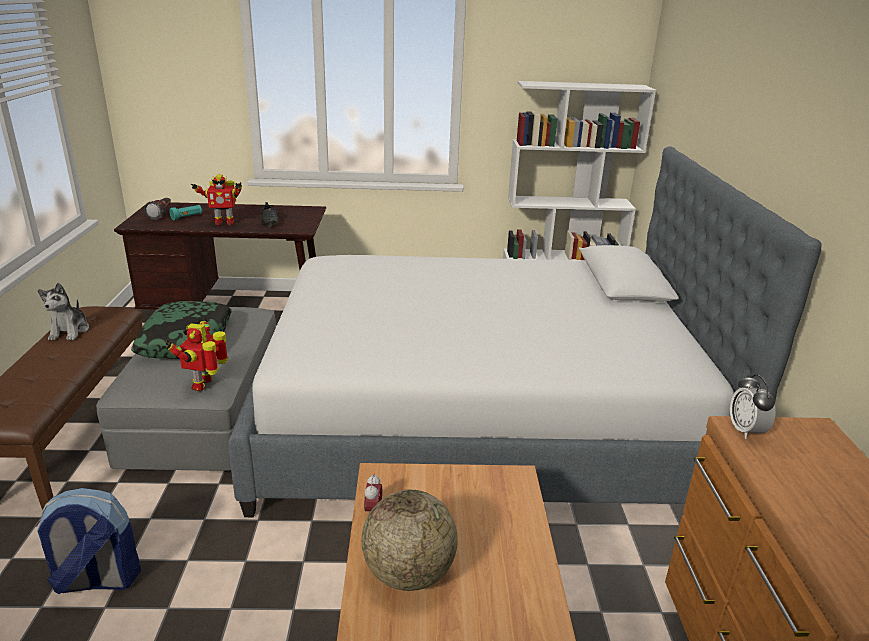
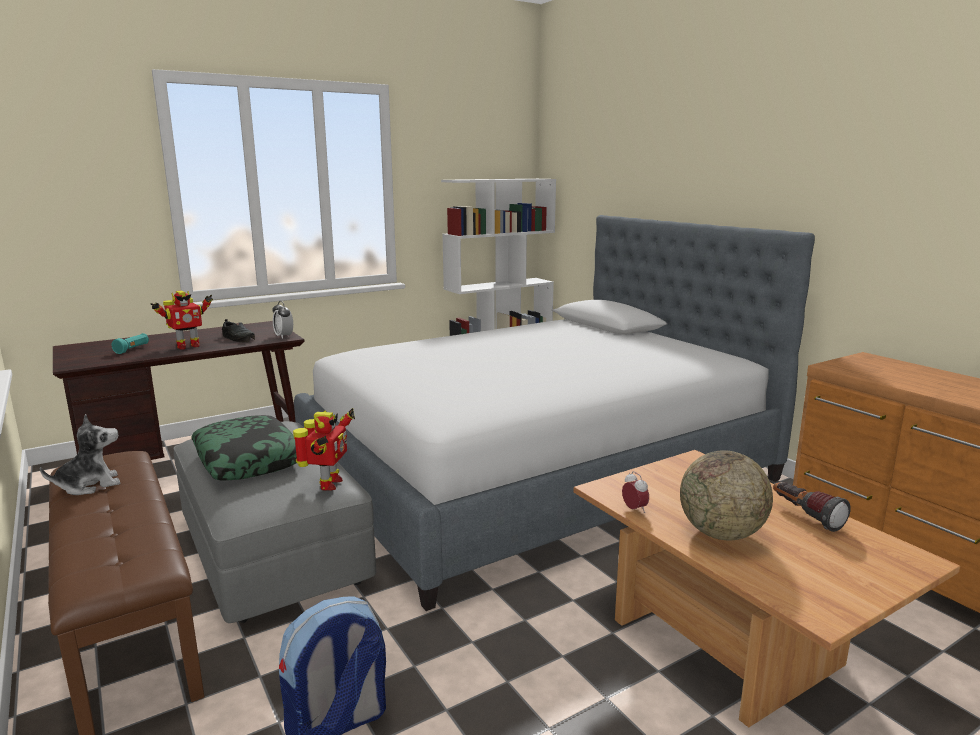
camera: 30 degrees left, 10 degrees down
plush toy [38,282,89,340] -> plush toy turned 90 degrees counterclockwise [40,414,121,495]
flashlight [144,198,171,220] -> flashlight moved to [773,482,851,532]
toy robot [166,316,228,391] -> toy robot turned 150 degrees counterclockwise [293,408,355,491]
alarm clock [730,374,776,439] -> alarm clock moved to [272,301,293,339]

